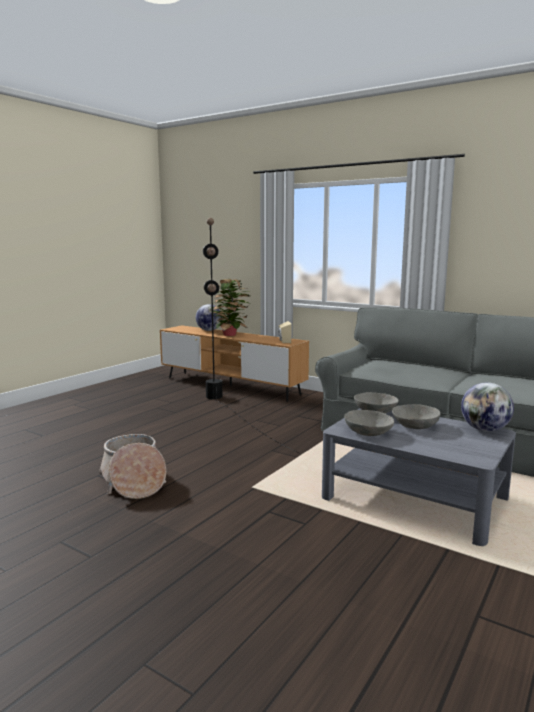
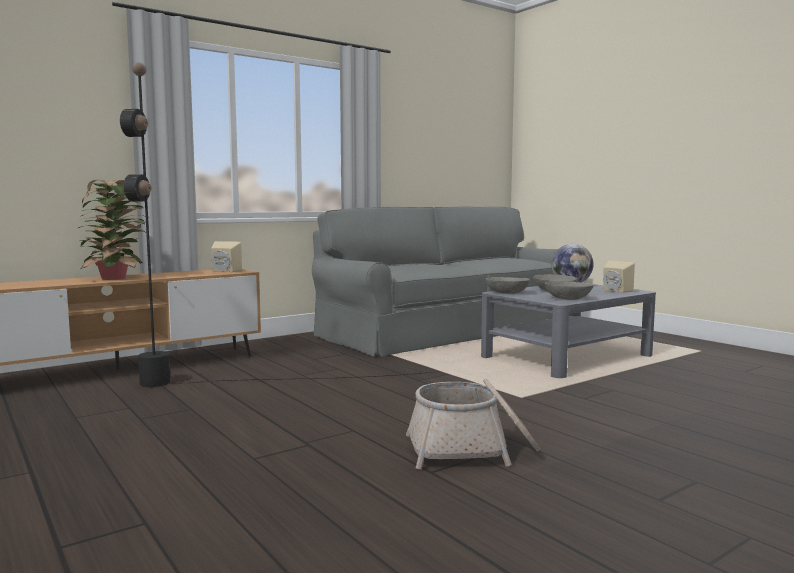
camera: 70 degrees left, 5 degrees down
globe [196,304,222,331] -> none
none -> beige speaker [603,261,635,293]

